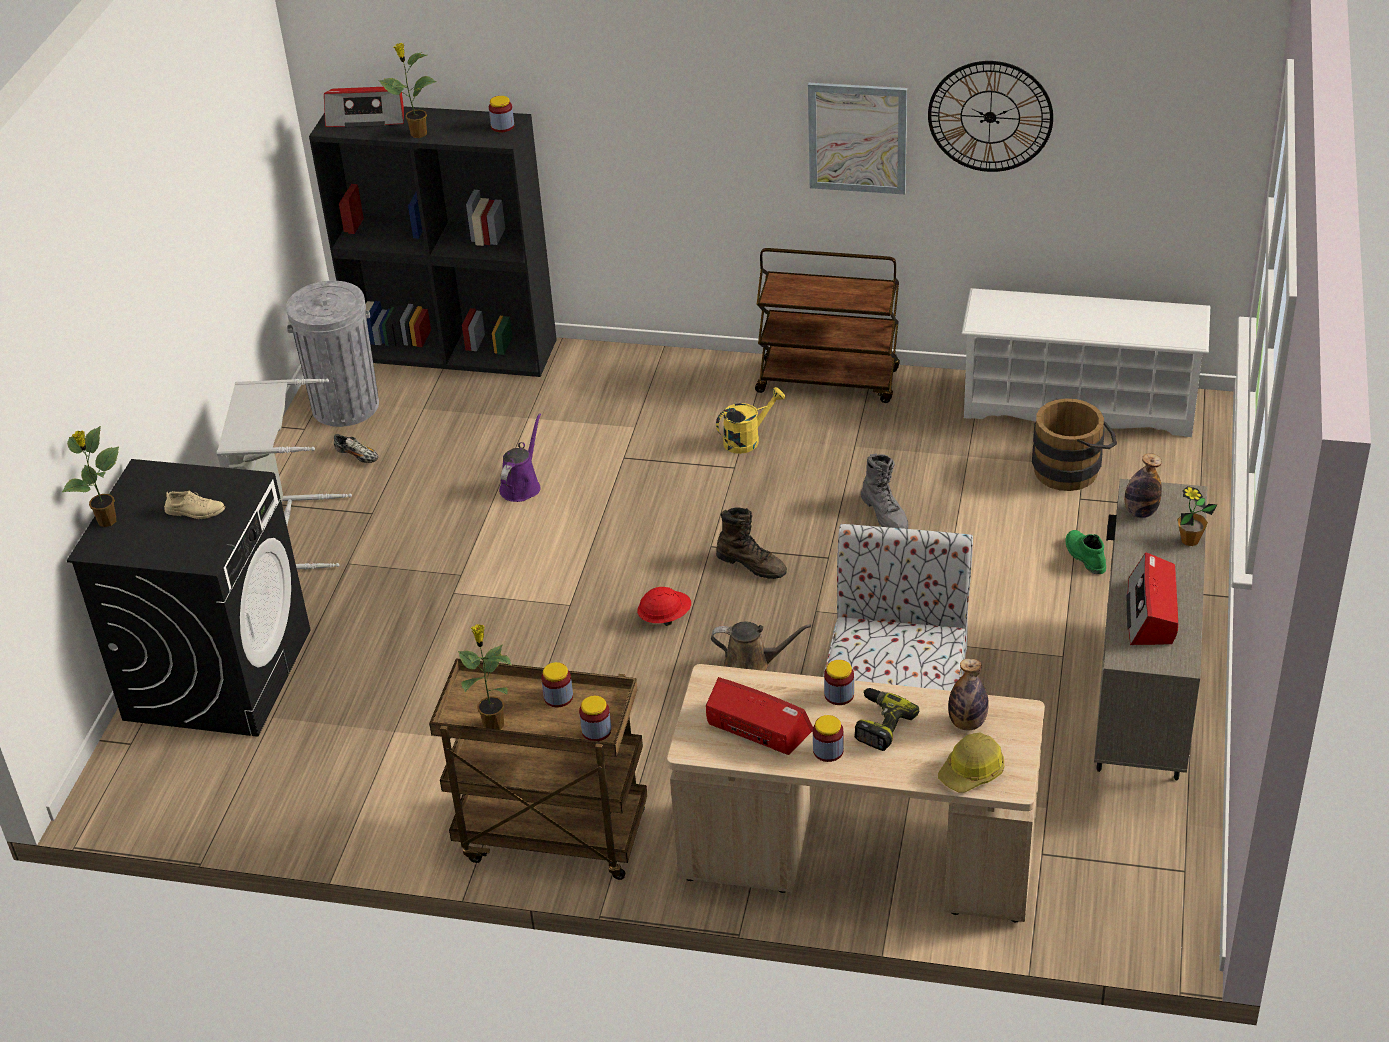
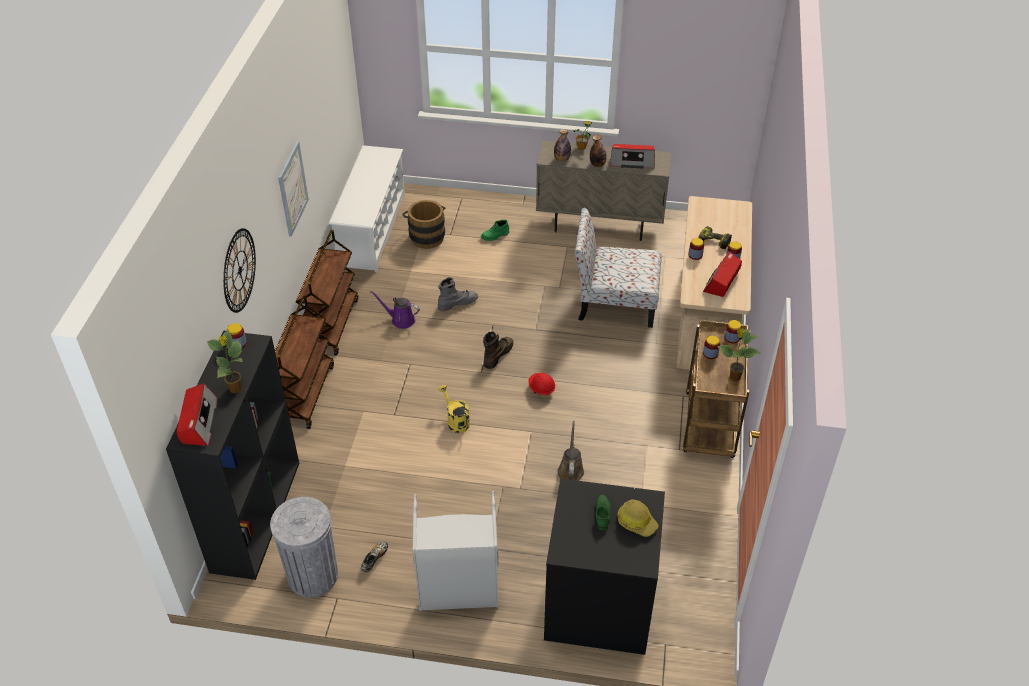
camera: 95 degrees left, 5 degrees up
potted plant [62,426,119,527] -> none
beige shoe [164,490,225,519] -> green shoe [596,495,611,530]
purple watering can [499,413,541,502] -> purple watering can moved to [370,291,420,329]
brown watering can [711,622,811,671] -> brown watering can moved to [558,421,584,481]
yellow watering can [716,387,785,454] -> yellow watering can moved to [438,385,470,433]
wall clock [928,61,1053,172] -> wall clock moved to [223,228,256,313]
hard hat [938,732,1004,793] -> hard hat moved to [617,499,659,537]
bottle [948,659,989,730] -> bottle moved to [590,135,607,167]
none -> brown cart [275,295,334,429]

